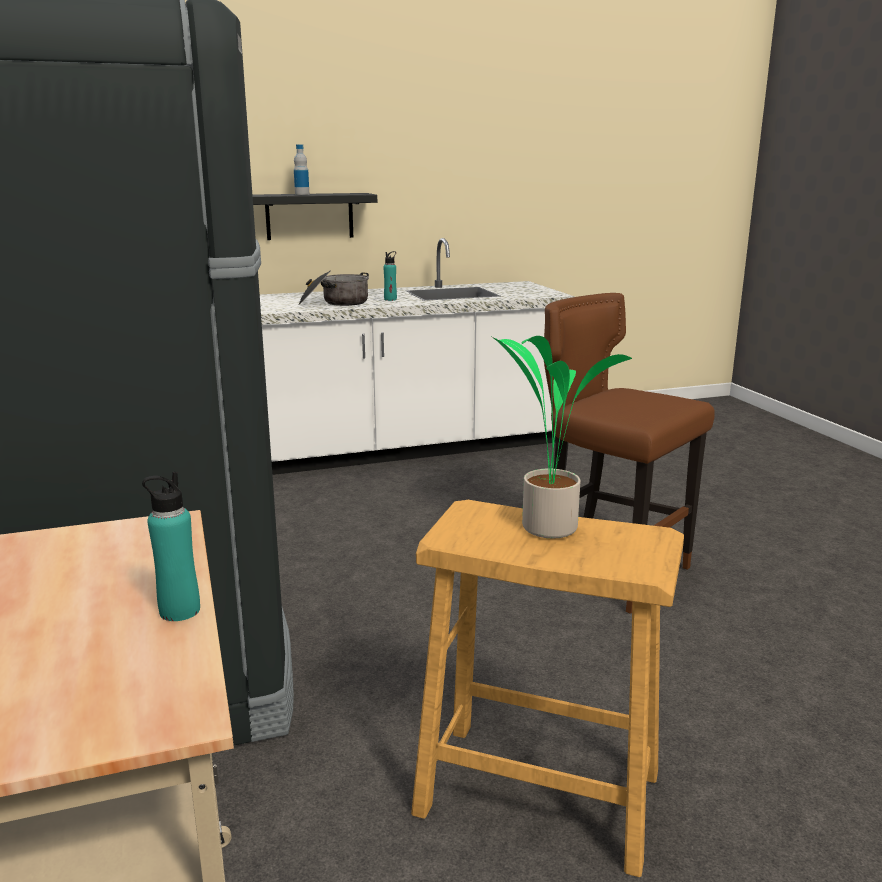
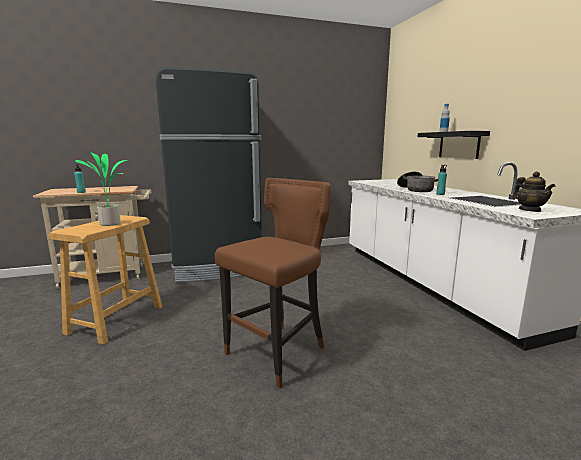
camera: 90 degrees right, 5 degrees down
none -> teapot [513,171,555,212]

